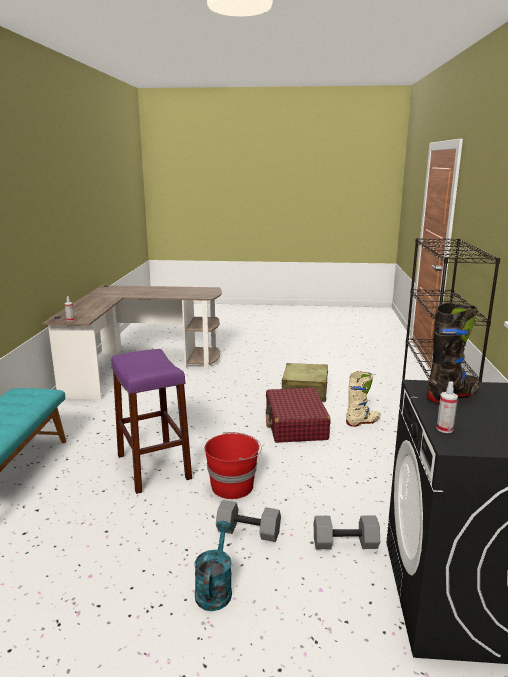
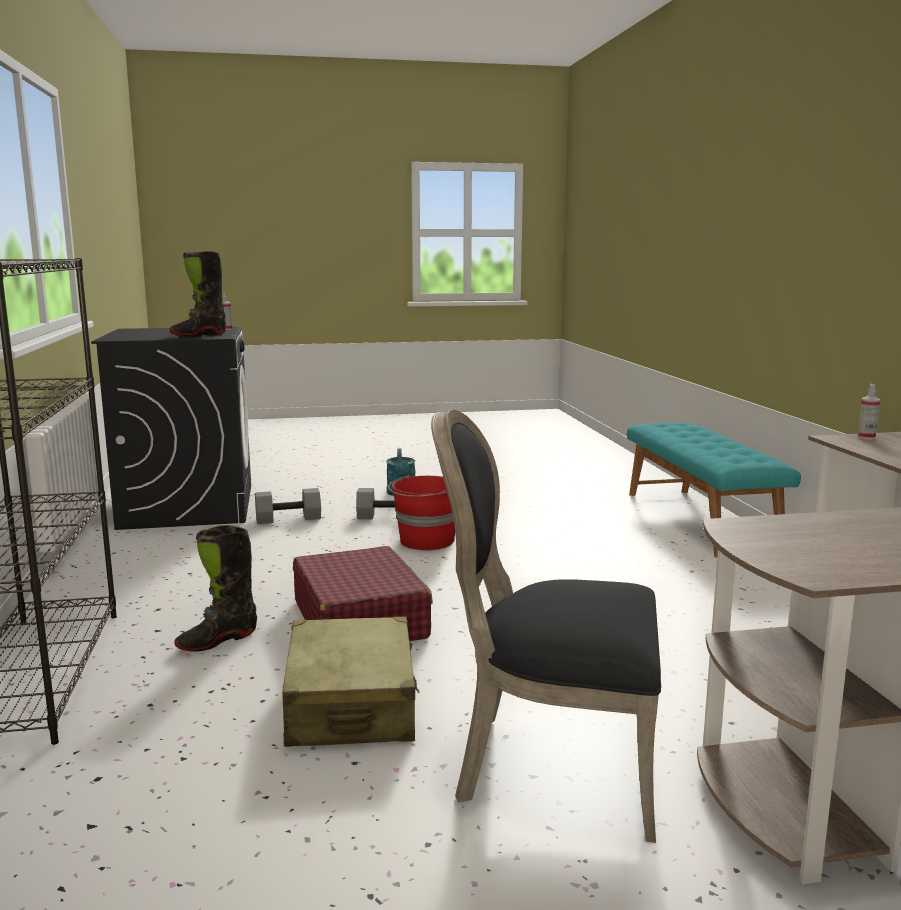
camera: 165 degrees right, 5 degrees down
purple stool [111,349,192,494] -> none
beige boot [346,371,381,427] -> black boot [174,525,257,652]
none -> black chair [431,409,661,843]

